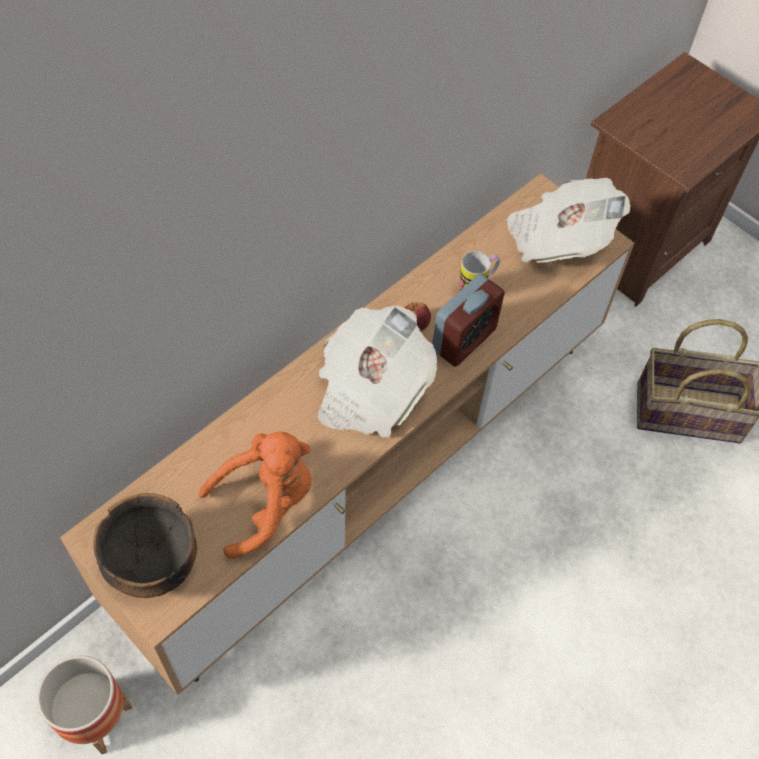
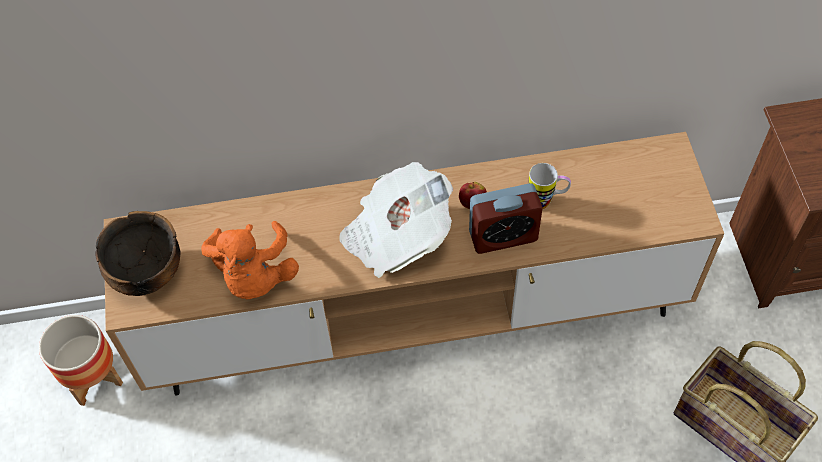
camera: 40 degrees right, 0 degrees up
orange plush toy [198,432,312,559] -> orange plush toy turned 75 degrees clockwise [201,221,299,299]
newspaper [507,178,630,263] -> none

